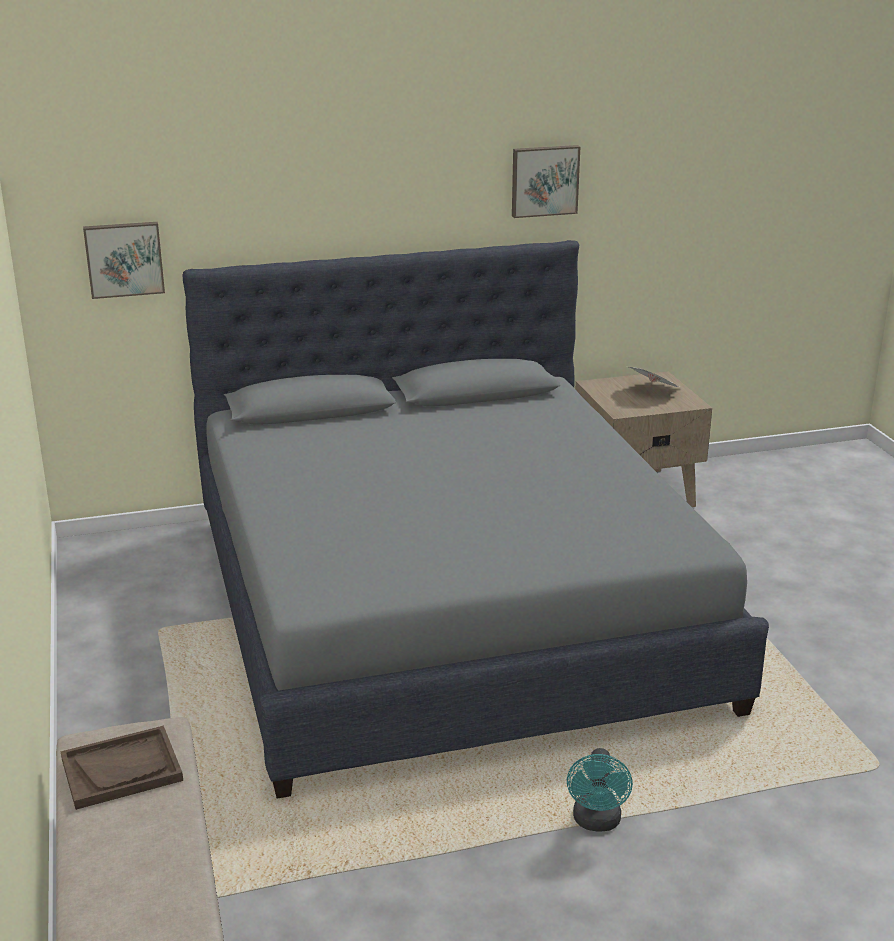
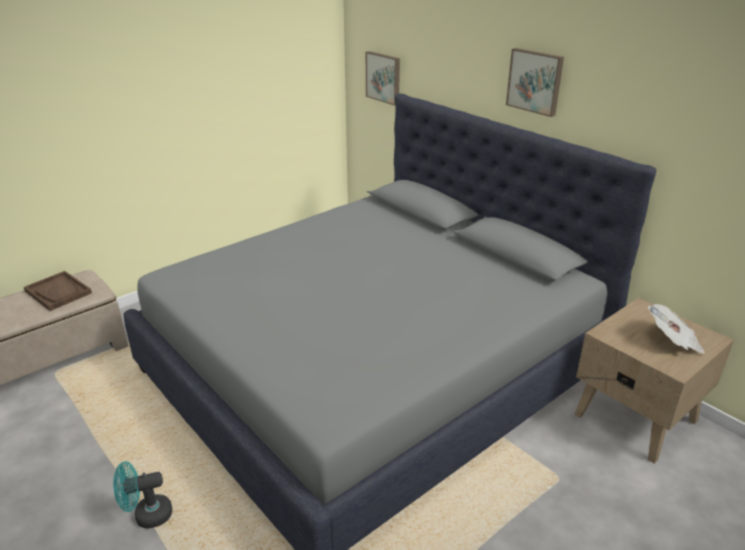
camera: 65 degrees right, 5 degrees up
picture [512,145,580,218] -> picture moved to [506,48,564,117]

